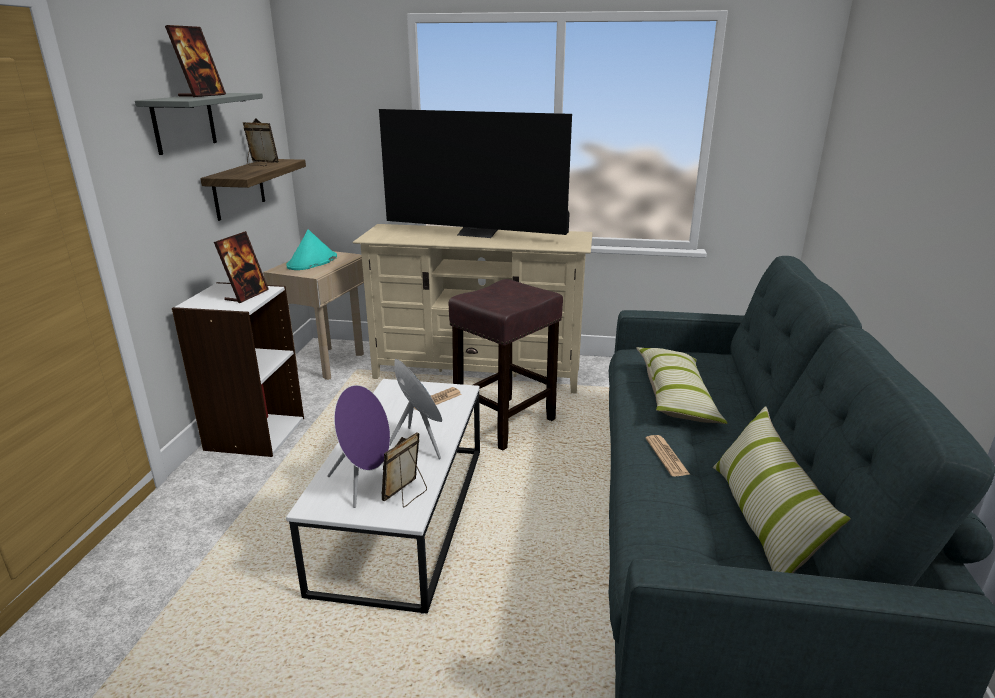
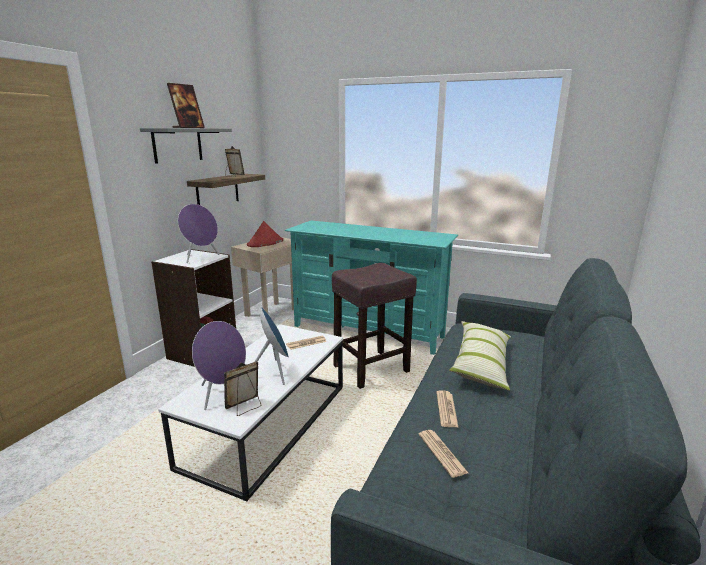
camera: 15 degrees right, 5 degrees down
picture frame [214,231,269,303] -> purple speaker [178,204,219,263]
turquoise hat [286,229,337,270] -> red hat [247,221,283,247]
beige tv stand [352,224,593,394] -> turquoise tv stand [285,221,458,355]
television [379,109,572,238] -> none
pillow [713,406,851,573] -> none
none -> newspaper [419,430,468,478]

